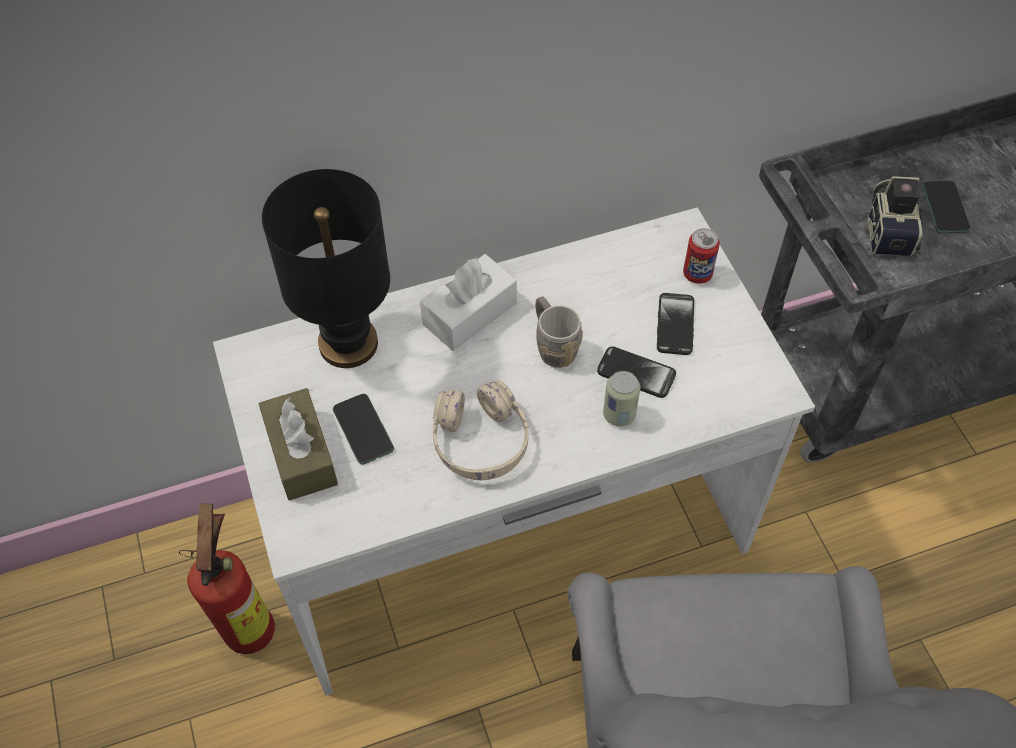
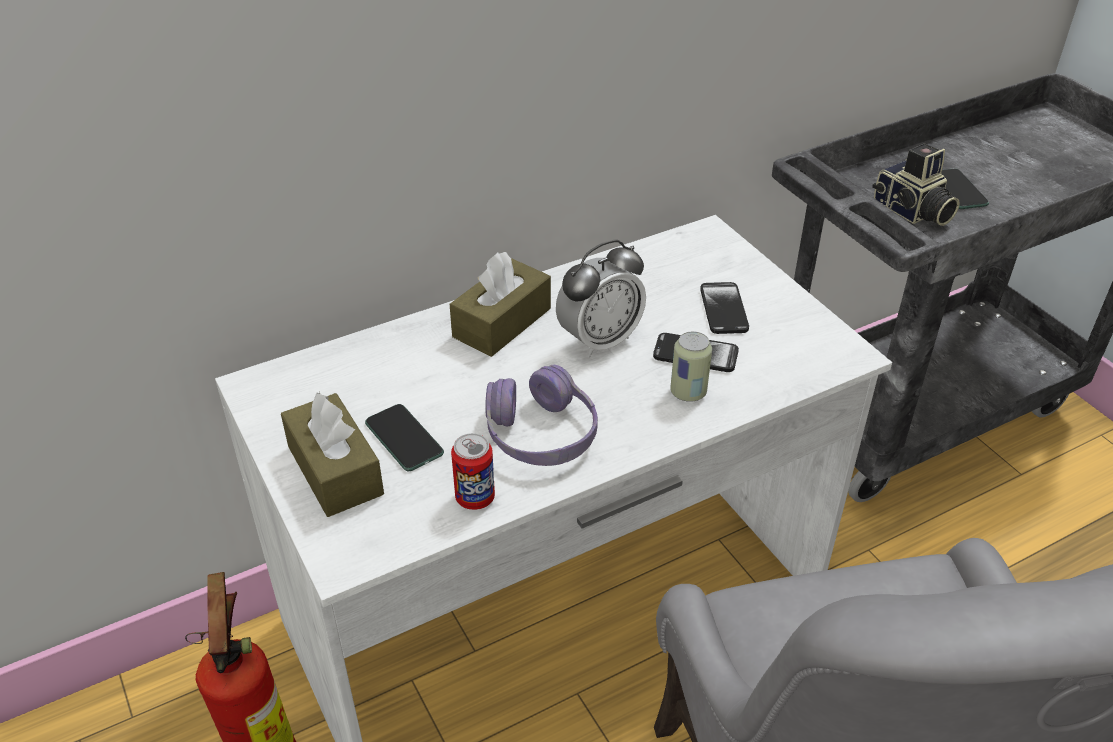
camera: 10 degrees left, 15 degrees down
black table lamp [262,169,390,368] -> none
white tissue box [420,254,517,351] -> brown tissue box [450,252,551,357]
beige headphones [433,380,528,480] -> purple headphones [485,365,598,466]
grey mug [536,297,583,367] -> alarm clock [556,240,646,358]
can [683,228,720,284] -> can moved to [451,433,495,510]
camera [868,175,923,256] -> camera turned 150 degrees clockwise [872,143,960,226]

